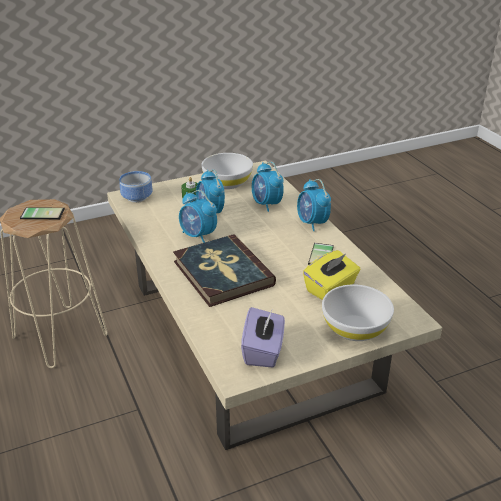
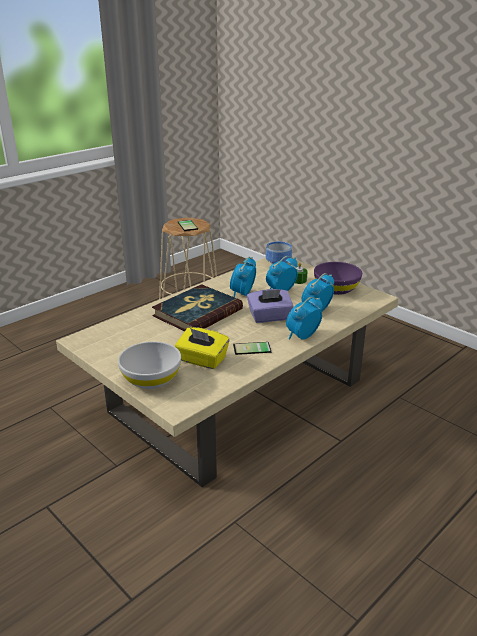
camera: 70 degrees right, 5 degrees down
white bowl [201,153,253,189] -> purple bowl [314,262,362,295]
purple tissue box [241,307,285,368] -> purple tissue box moved to [247,289,294,323]

